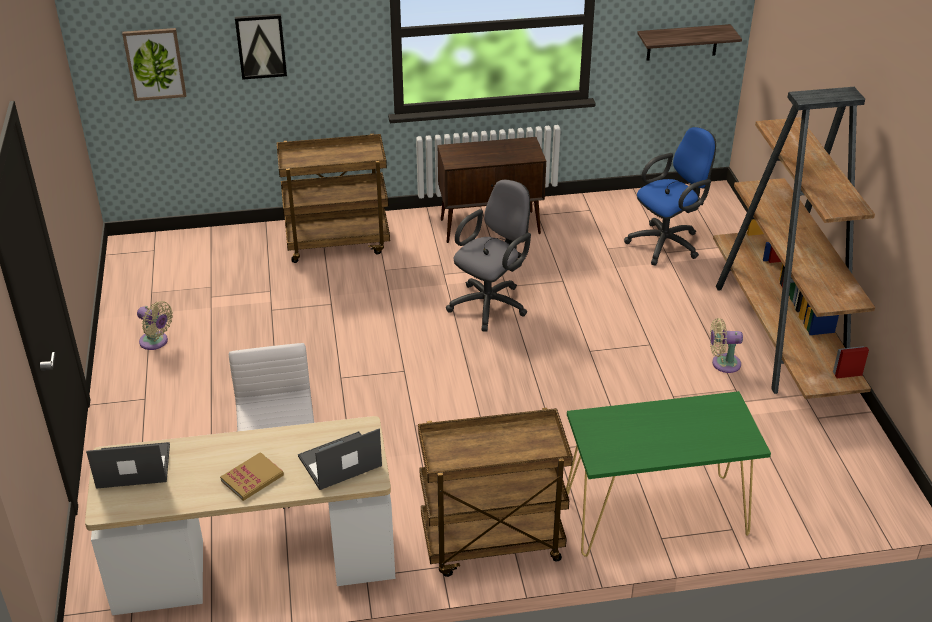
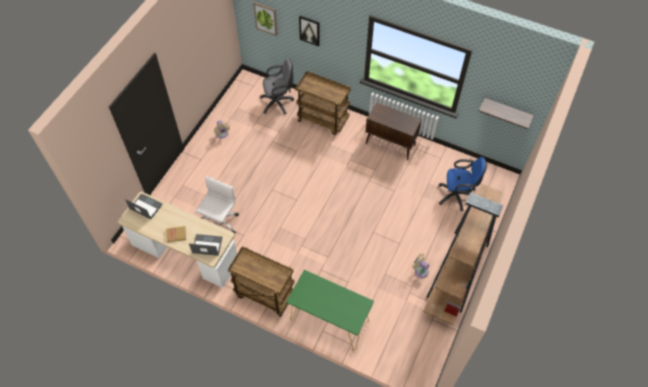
camera: 35 degrees right, 20 degrees up
grey office chair [446,180,531,332] -> grey office chair moved to [260,58,294,114]

